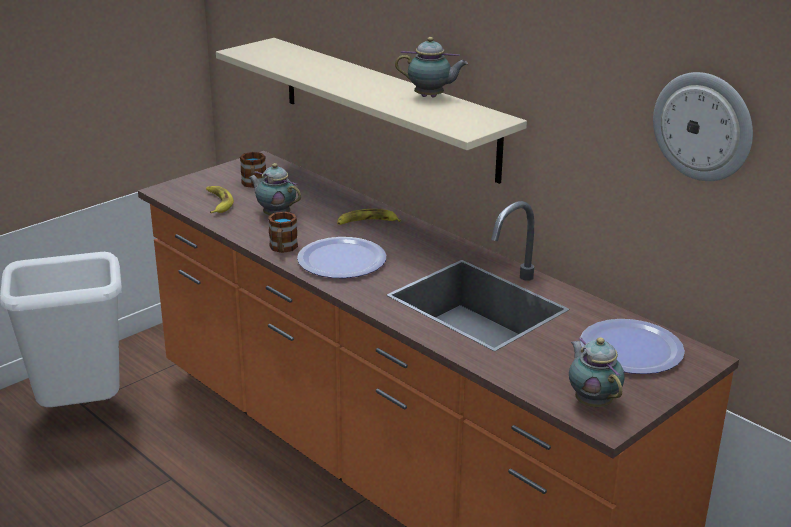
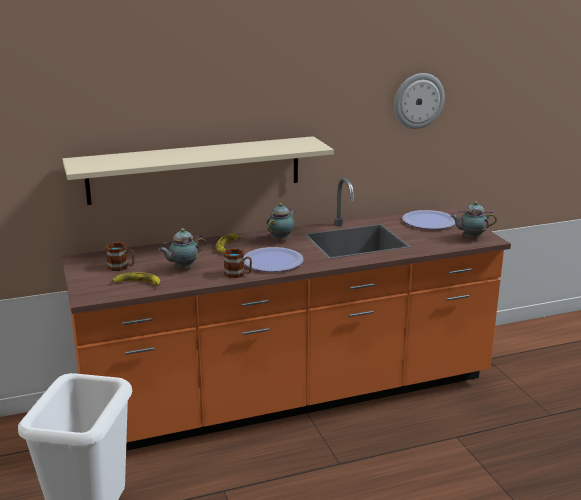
camera: 65 degrees left, 5 degrees down
teapot [395,37,468,98] -> teapot moved to [267,203,295,241]

